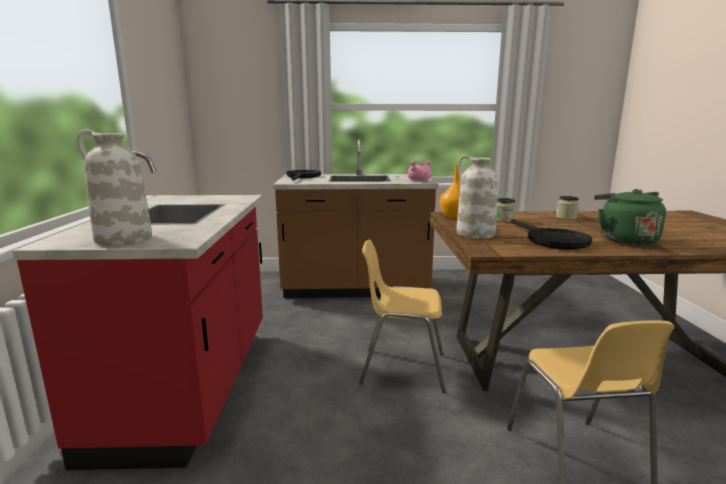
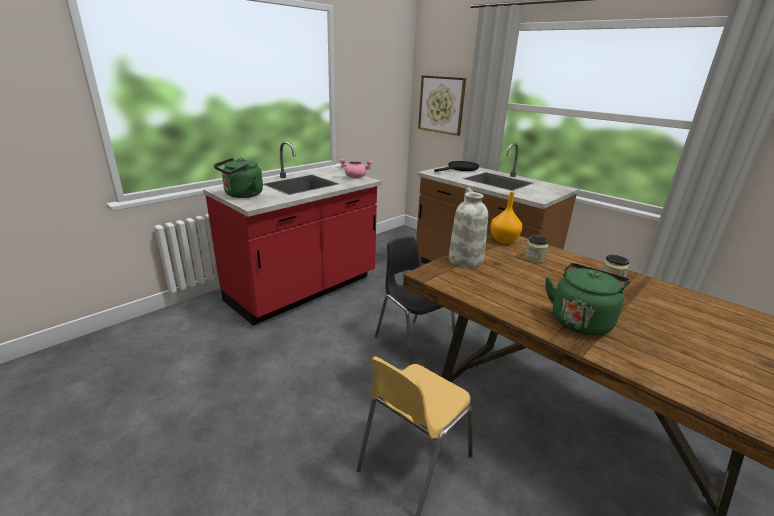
camera: 45 degrees right, 10 degrees up
white vase [77,129,152,246] -> green kettle [214,158,263,198]
yellow chair [359,240,446,393] -> black chair [375,237,455,365]
pink cooking pot [407,160,432,181] -> pink cooking pot moved to [340,159,372,179]
black frying pan [511,219,592,250] -> none
none -> picture [418,75,466,136]

